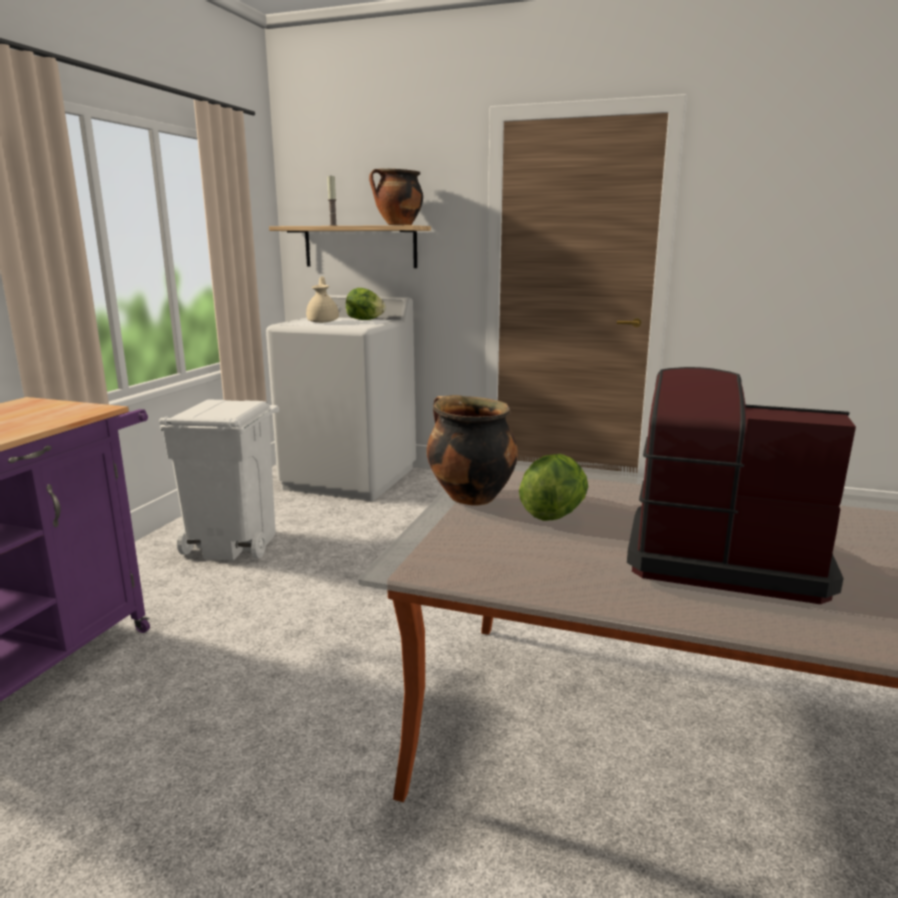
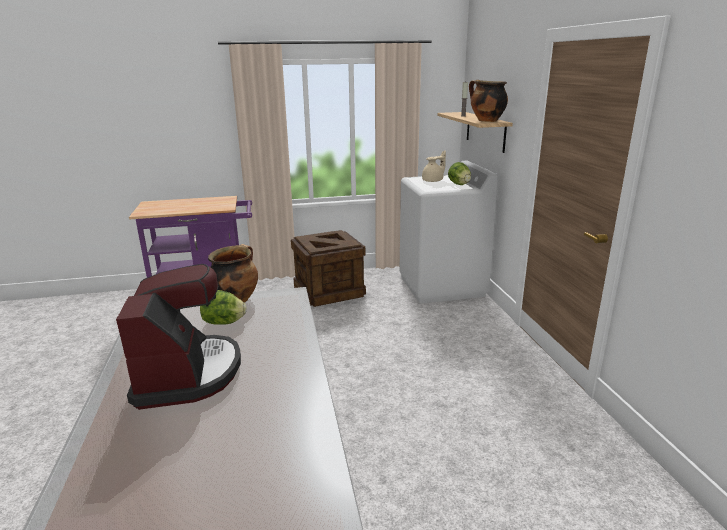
camera: 60 degrees right, 5 degrees up
white trash can [159,400,279,561] -> crate [291,230,366,307]

